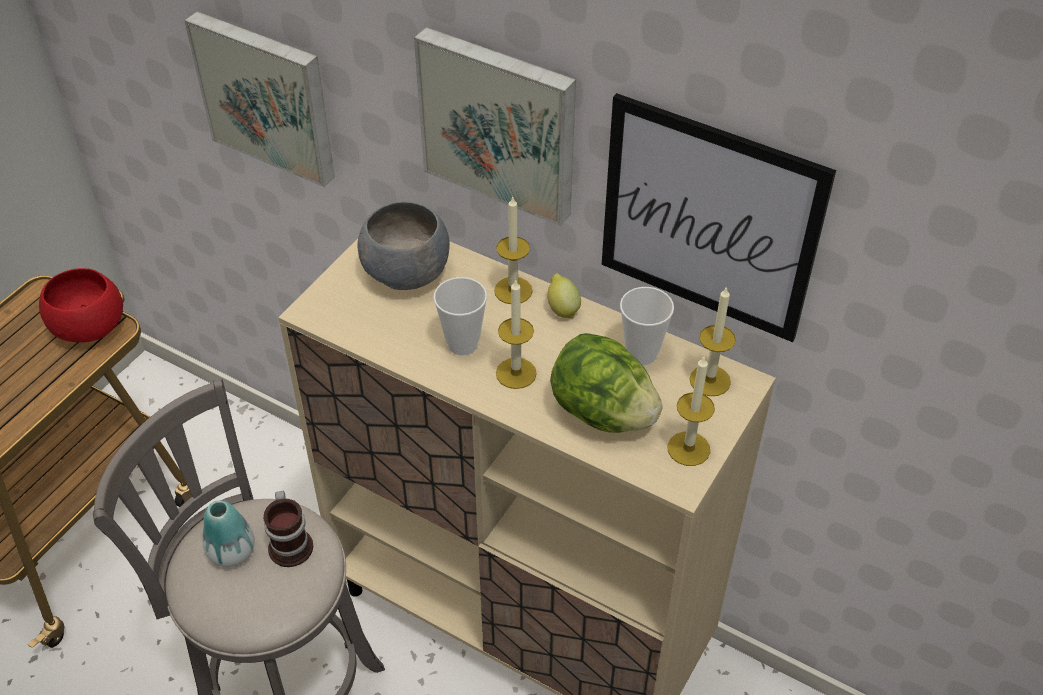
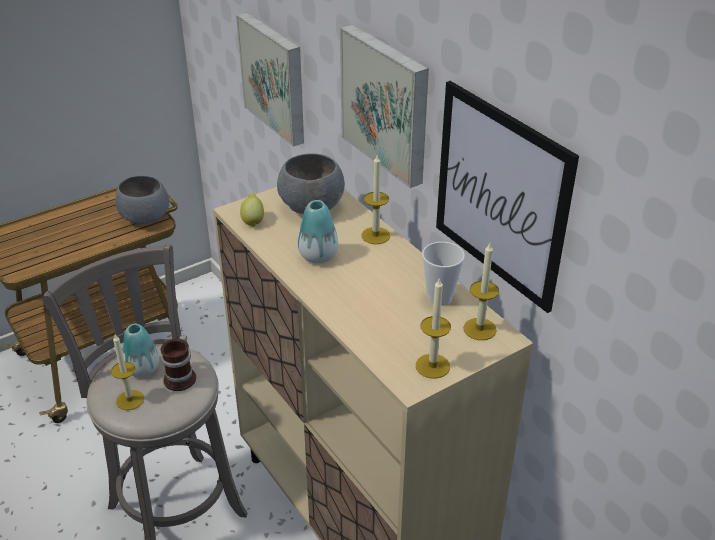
camera: 25 degrees right, 10 degrees down
red bowl [39,268,123,342] -> grey bowl [115,176,169,224]
cup [433,277,487,355] -> vase [298,200,338,264]
candle [496,279,537,389] -> candle moved to [111,335,144,410]
lemon [547,273,581,318] -> lemon moved to [240,193,264,227]
lettuce [550,333,663,433] -> none

